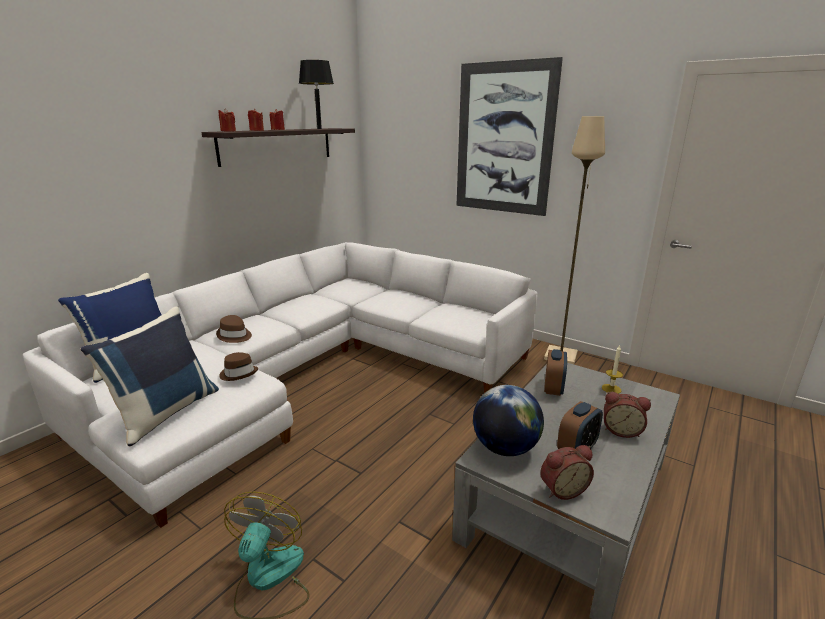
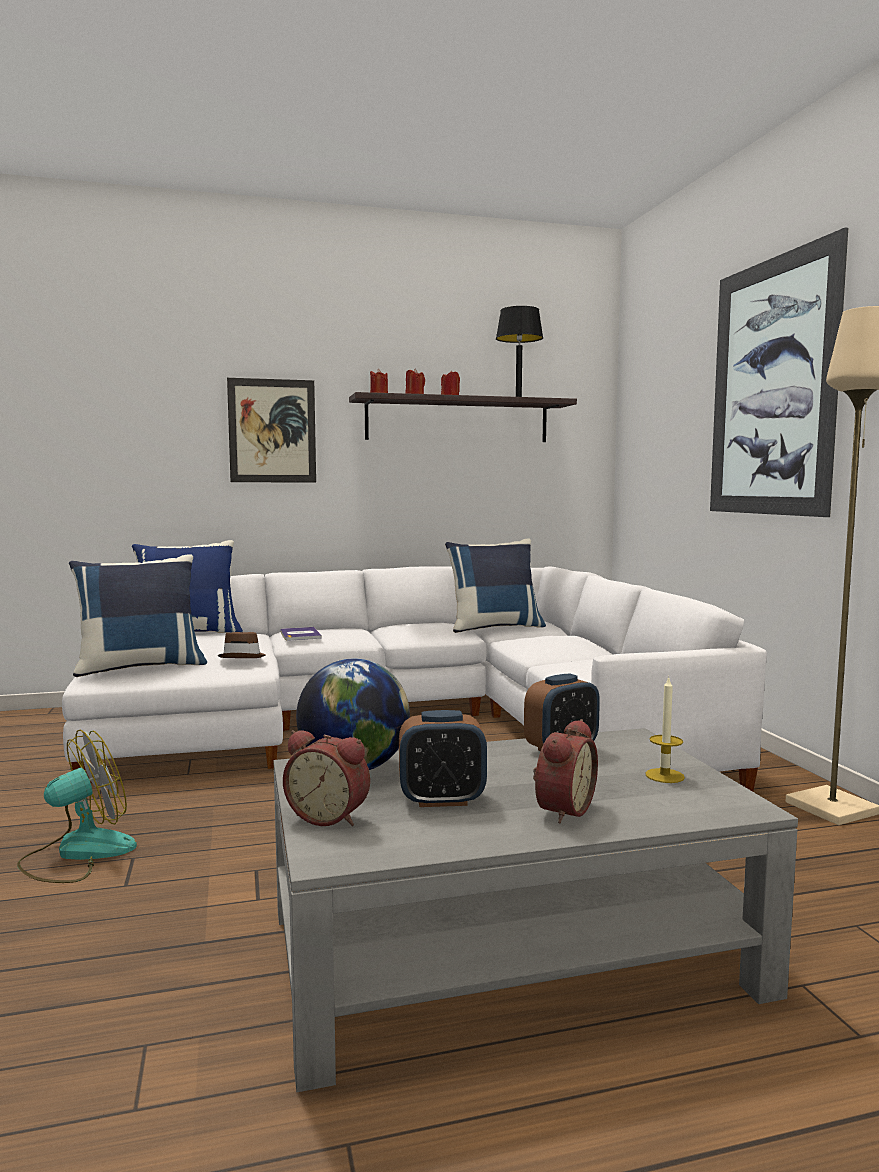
camera: 40 degrees right, 15 degrees down
brown hat [216,315,252,343] -> book [280,627,322,641]
alarm clock [604,392,651,438] -> alarm clock turned 120 degrees counterclockwise [533,719,598,823]
none -> picture [227,378,316,482]
none -> blue pillow [445,539,546,633]

